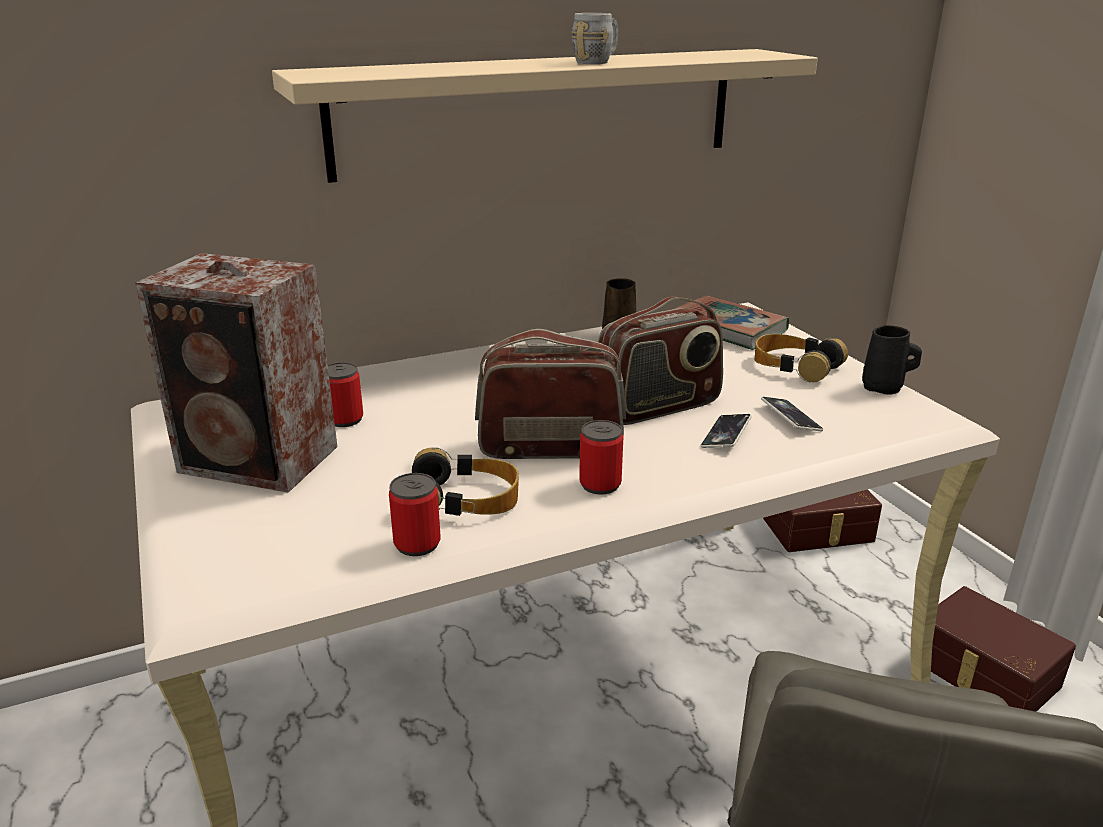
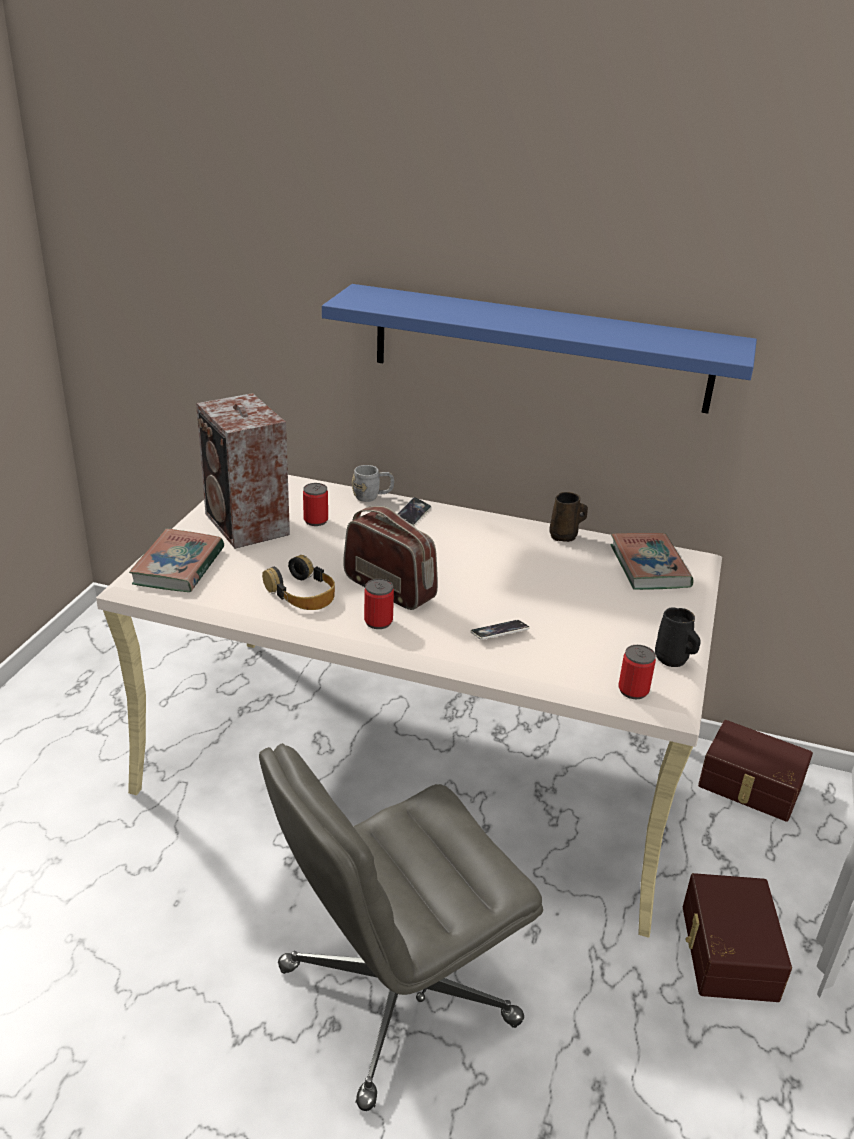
camera: 40 degrees right, 5 degrees up
beige shelf [272,49,818,183] -> blue shelf [322,284,757,414]
can [389,473,441,556] -> can moved to [618,645,656,699]
grey mug [572,13,618,64] -> grey mug moved to [352,465,394,502]
radio [598,297,723,425] -> none
headphones [755,334,848,382] -> none
phone [761,397,823,431] -> phone moved to [397,497,432,526]
none -> book [129,529,224,592]

